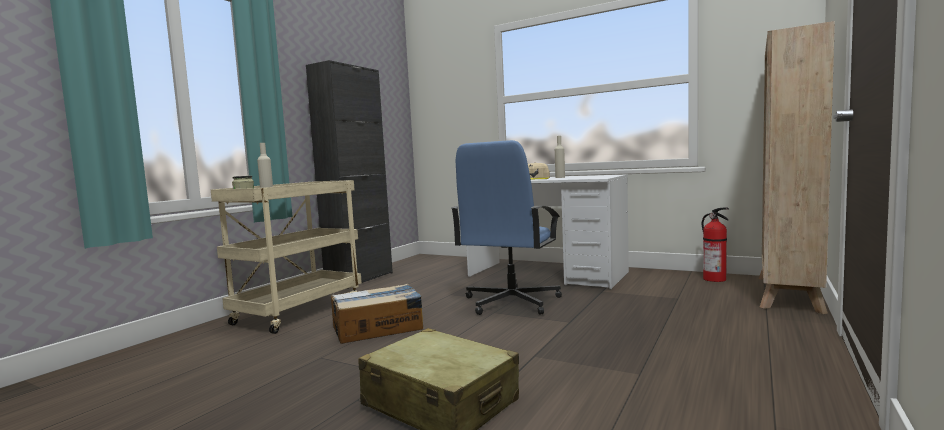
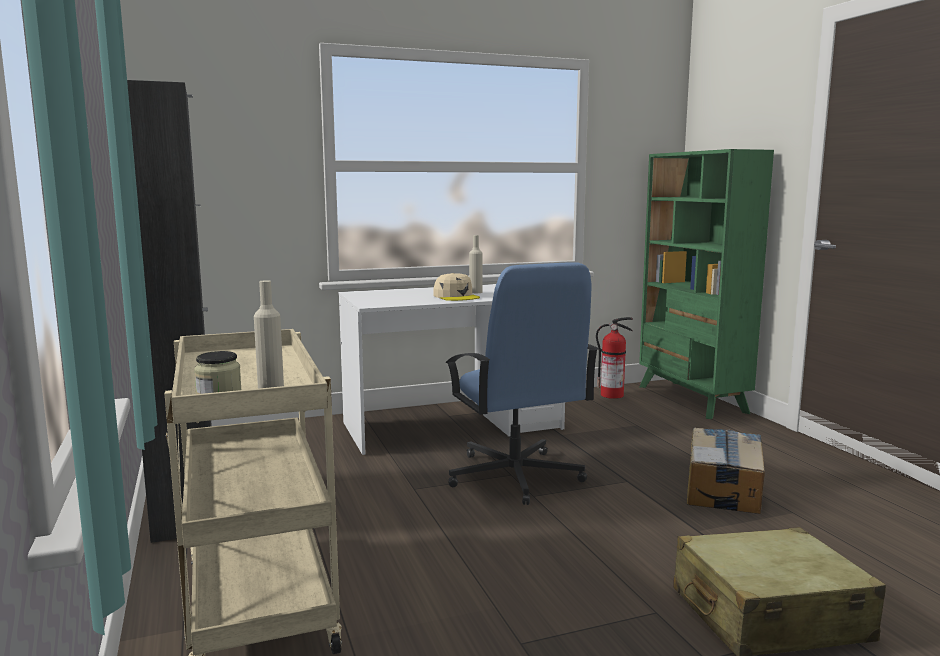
camera: 50 degrees left, 5 degrees up
cardboard box [331,284,423,344] -> cardboard box moved to [687,428,765,514]
beige bookcase [759,21,835,314] -> green bookcase [639,149,774,419]

